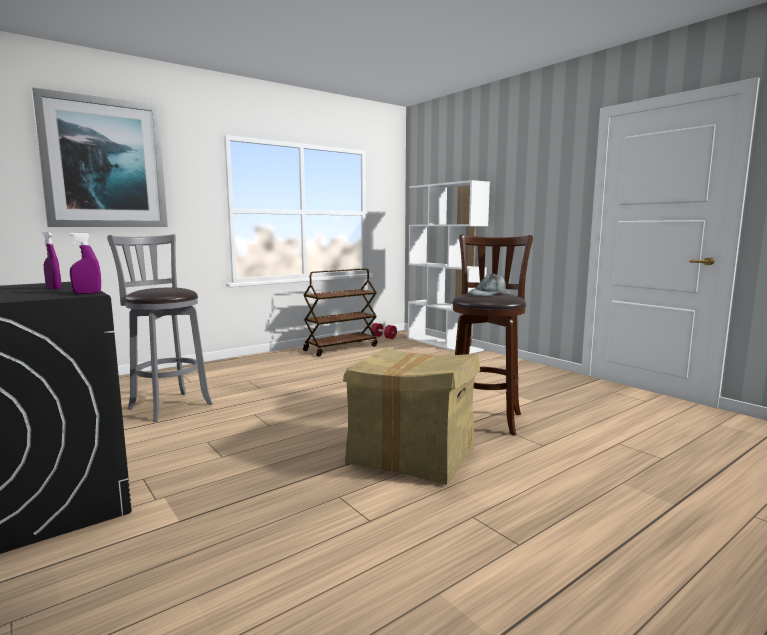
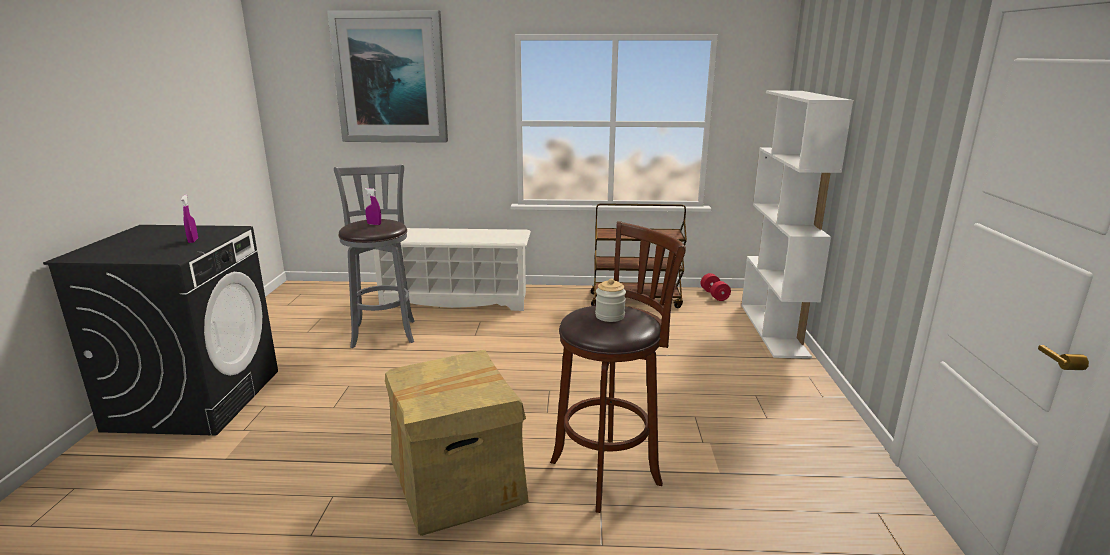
camera: 40 degrees right, 10 degrees up
purple spray bottle [69,233,101,294] -> purple spray bottle moved to [365,188,381,225]
grey cap [468,274,506,297] -> jar [595,278,626,322]
none -> white shoe rack [373,228,531,311]

